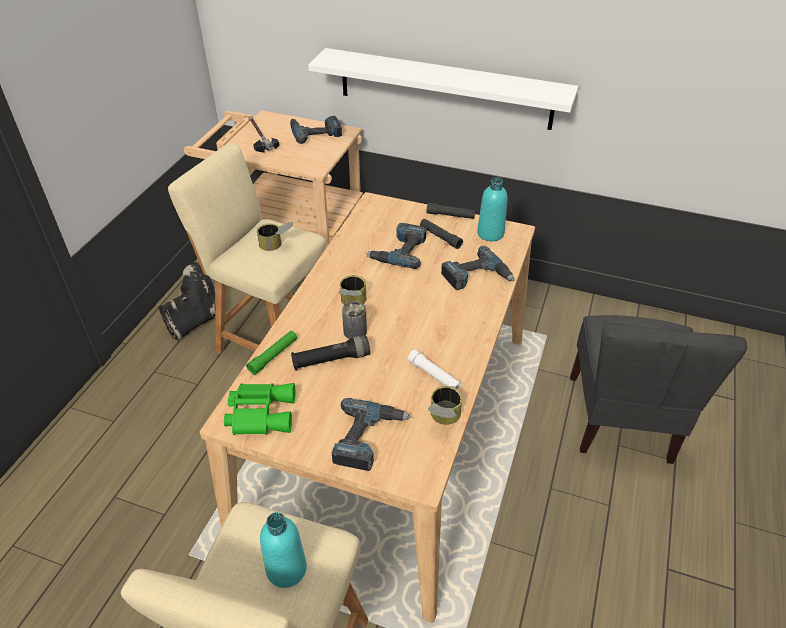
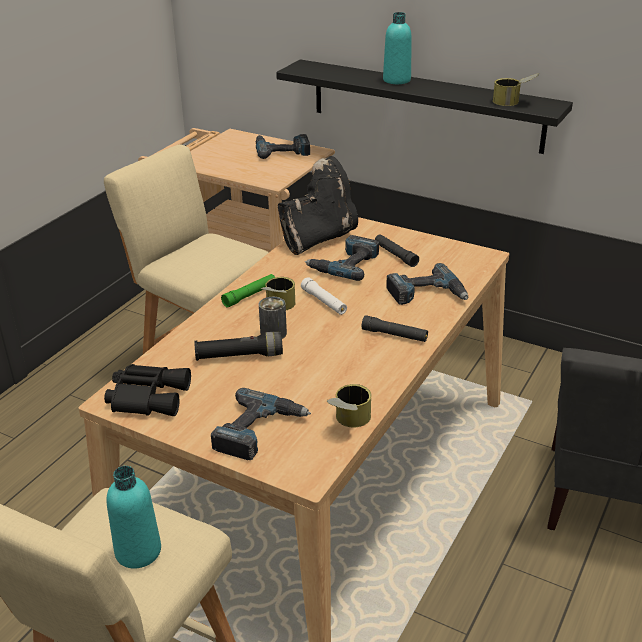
camera: 10 degrees right, 10 degrees down
black boot [159,262,216,341] -> black boot moved to [278,156,358,255]
green binoculars [224,383,295,435] -> black binoculars [104,364,191,416]
green flashlight [246,331,297,375] -> green flashlight moved to [221,274,275,308]
hammer [248,116,280,153] -> none
can [257,222,293,251] -> can moved to [493,73,539,106]
white shelf [308,48,579,130] -> black shelf [276,59,573,154]
white flashlight [408,350,461,390] -> white flashlight moved to [301,277,347,315]
black flashlight [426,203,475,219] -> black flashlight moved to [362,315,428,342]
turquoise bottle [477,177,508,241] -> turquoise bottle moved to [383,12,412,84]

